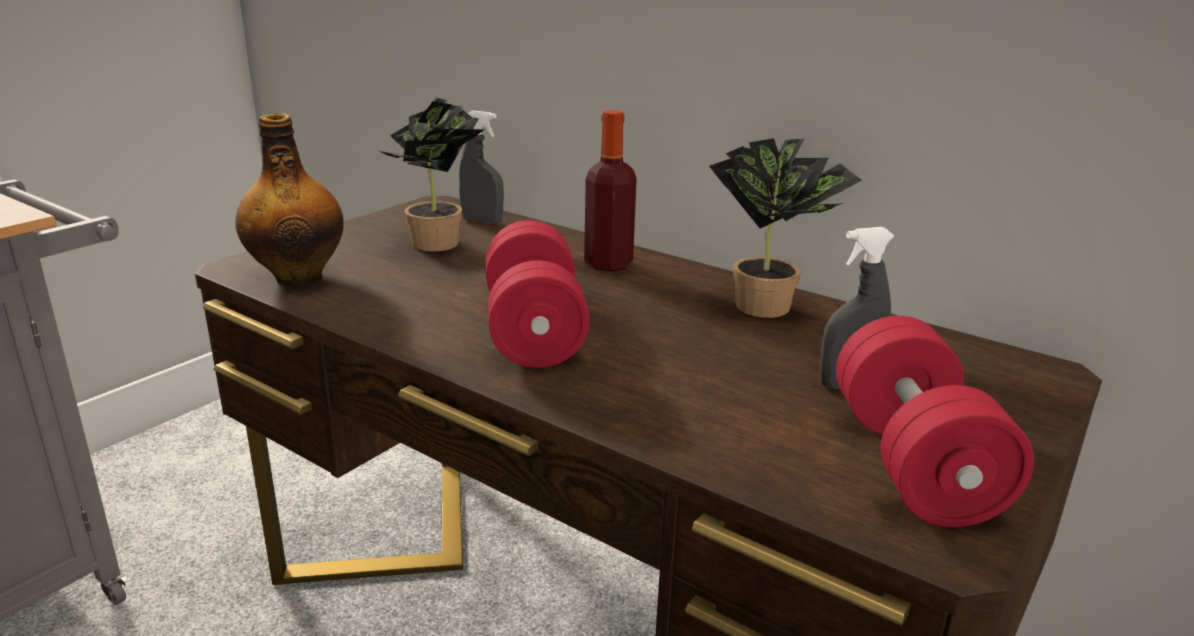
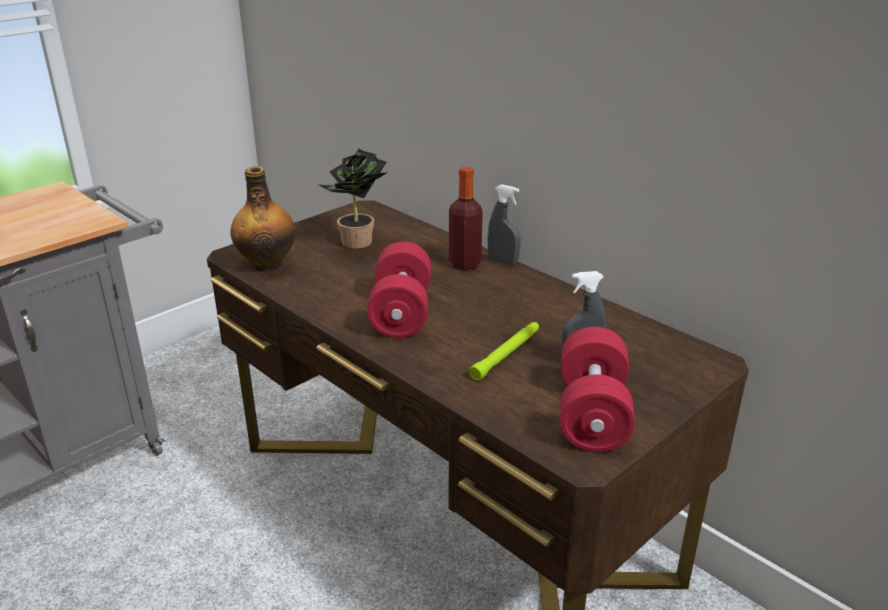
camera: 10 degrees right, 5 degrees up
grey spray bottle [459,110,504,225] -> grey spray bottle moved to [487,184,521,266]
potted plant [709,138,862,318] -> none
none -> green flashlight [469,322,539,380]

